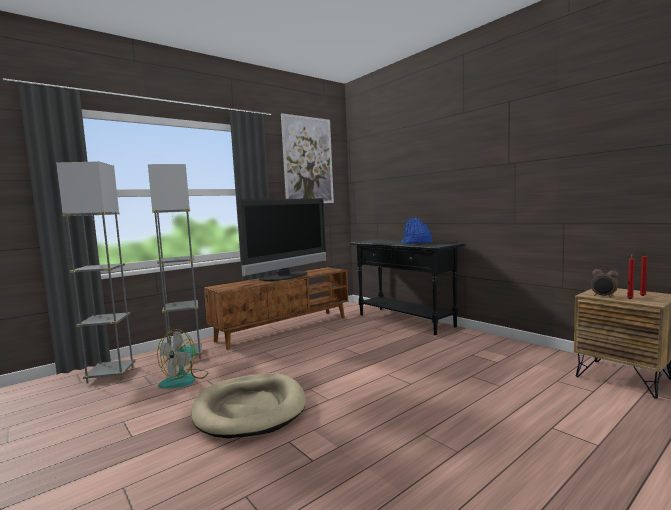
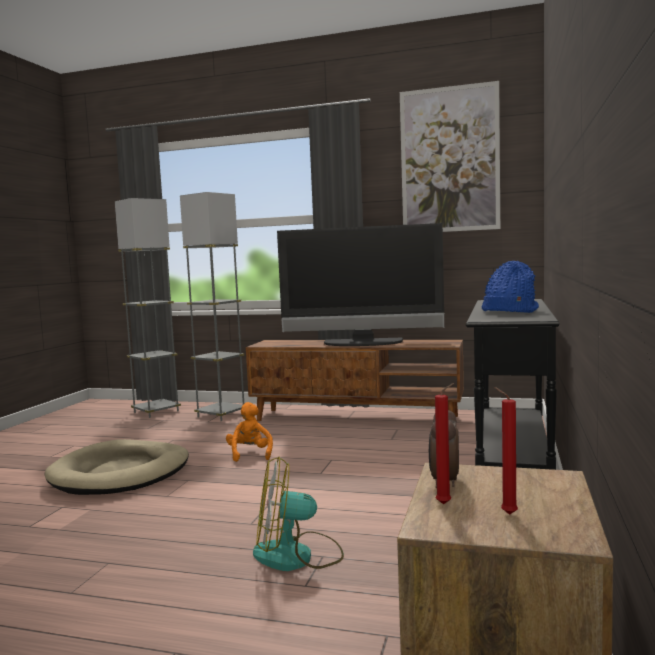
camera: 55 degrees right, 0 degrees up
fan [157,329,208,389] -> fan moved to [253,457,344,571]
none -> orange plush toy [226,402,273,462]

